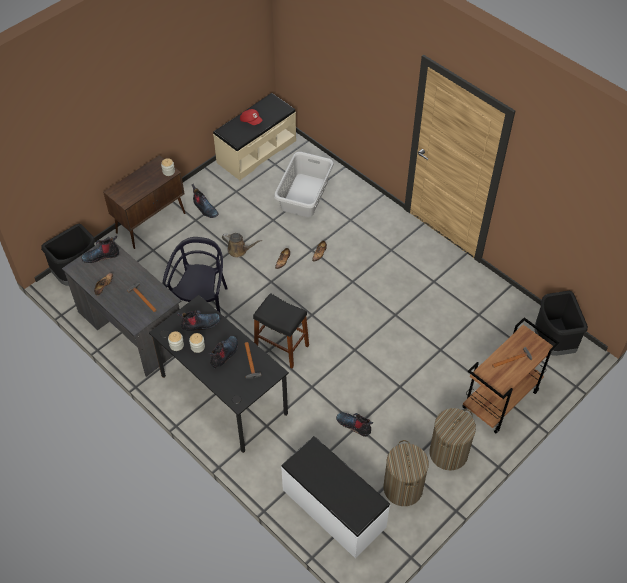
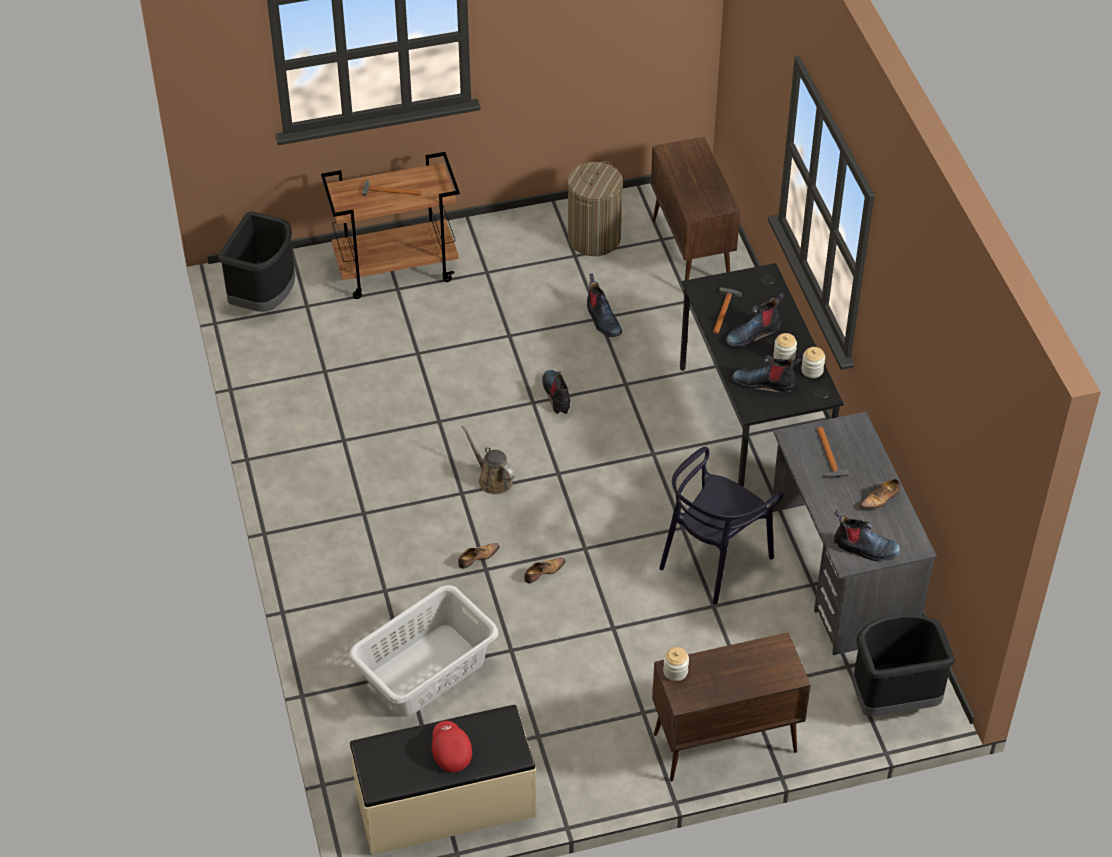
camera: 150 degrees left, 5 degrees down
boot [192,184,219,218] -> boot moved to [542,370,570,414]
brown watering can [222,233,262,258] -> brown watering can moved to [461,425,515,494]
black stool [253,293,309,368] -> none
white bench [281,436,390,558] -> brown cabinet [651,137,740,280]
laundry basket [429,408,476,470] -> none

